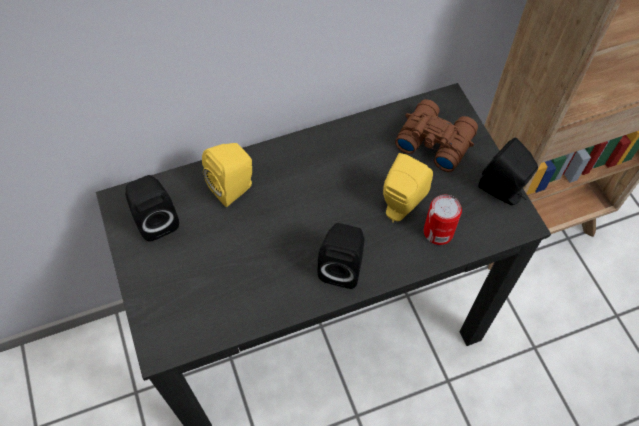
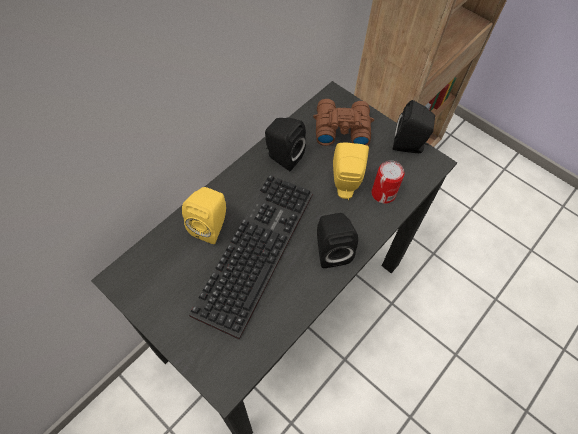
camera: 30 degrees left, 0 degrees up
black speaker [125,175,179,242] -> black speaker moved to [265,118,306,171]
none -> keyboard [189,174,313,340]

